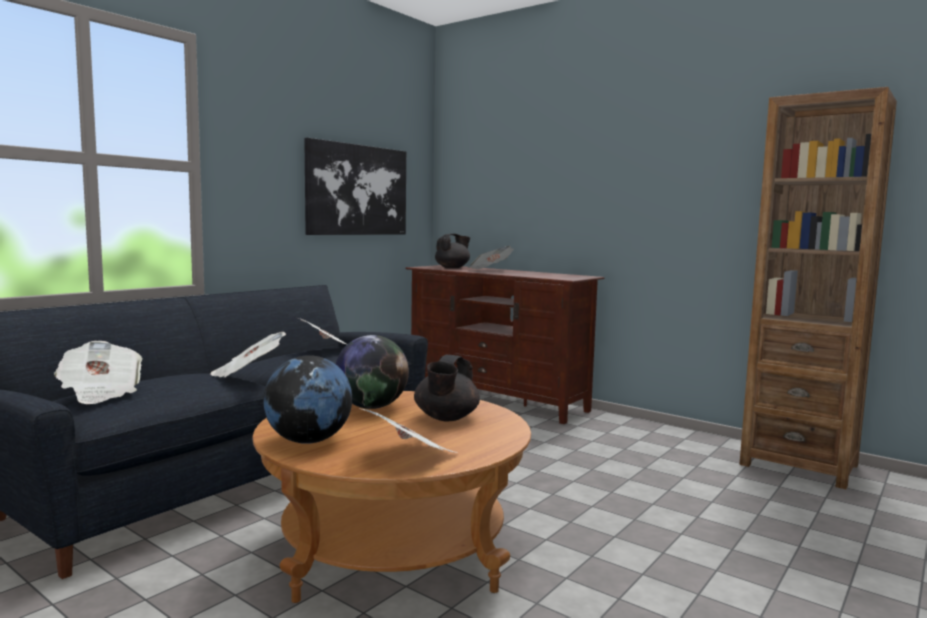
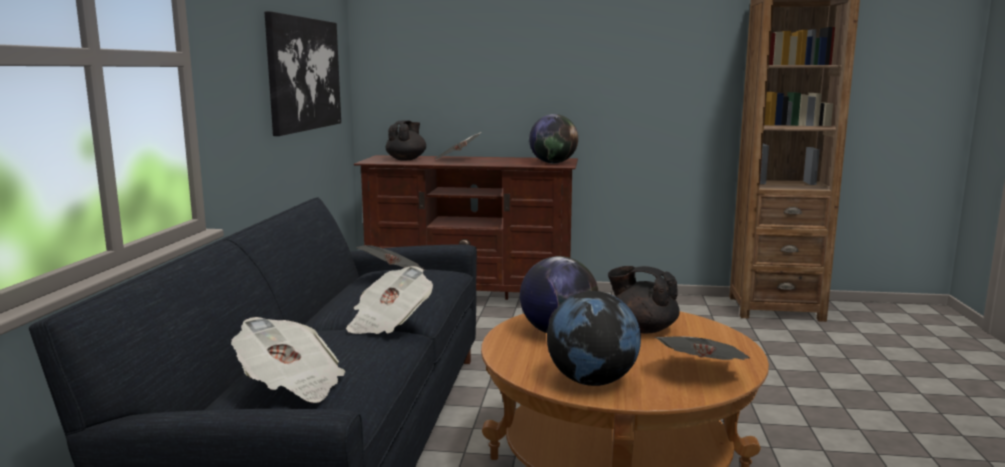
camera: 30 degrees left, 5 degrees up
black teapot [414,355,480,421] -> black teapot turned 135 degrees clockwise [608,266,679,333]
none -> globe [529,114,578,163]

